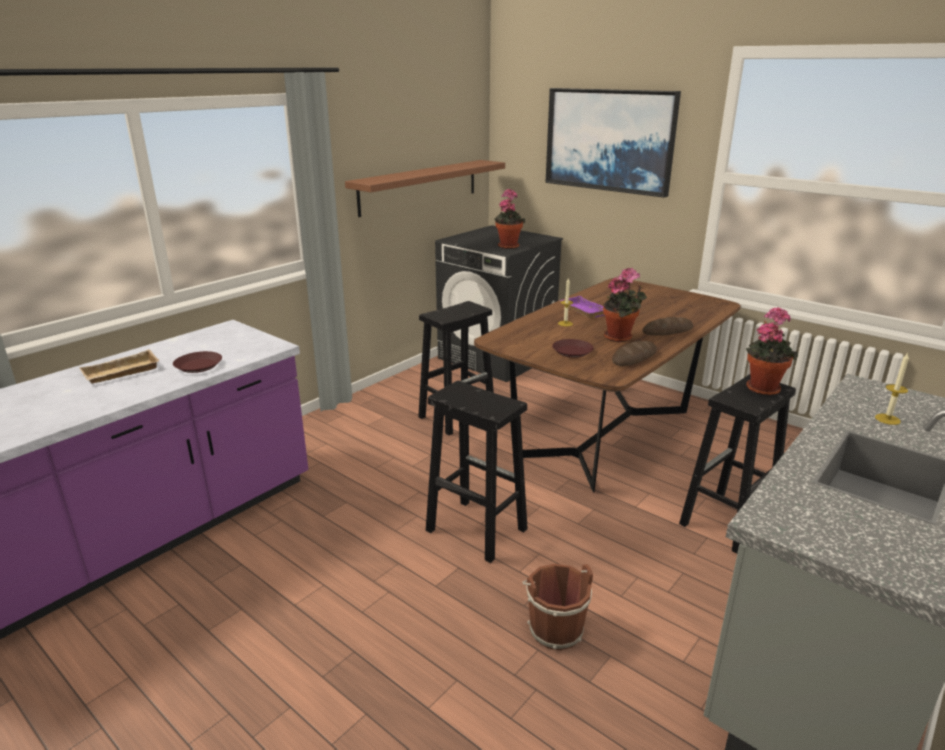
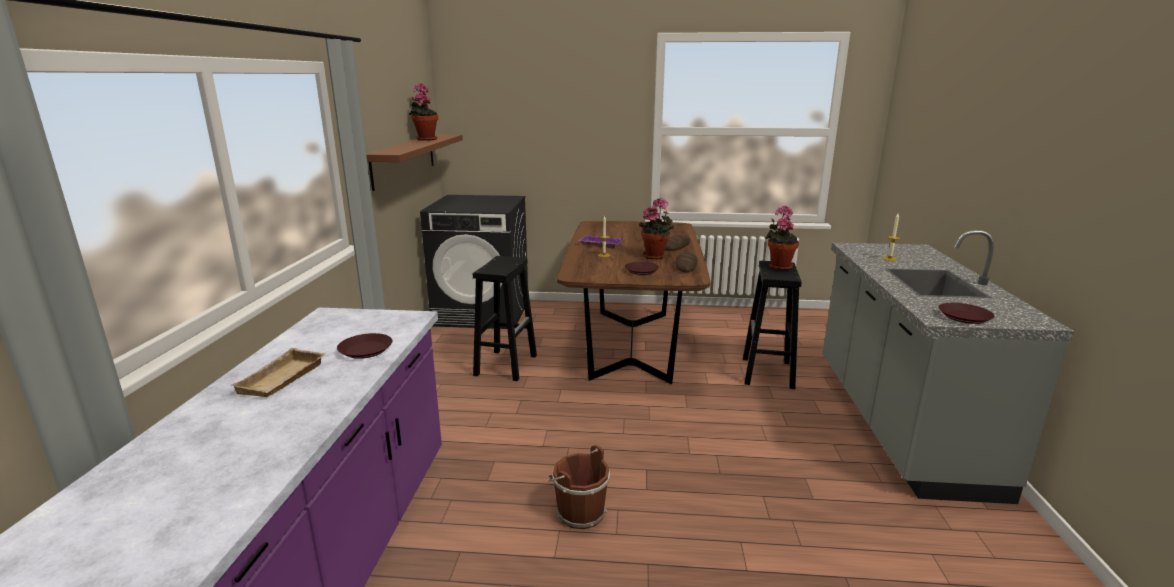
camera: 35 degrees left, 5 degrees down
black stool [426,381,528,563] -> none
potted plant [494,189,525,249] -> potted plant moved to [409,83,438,141]
brown bucket [522,564,593,650] -> brown bucket moved to [548,445,610,529]
picture [546,88,681,198] -> none
none -> brown plate [939,303,995,324]

